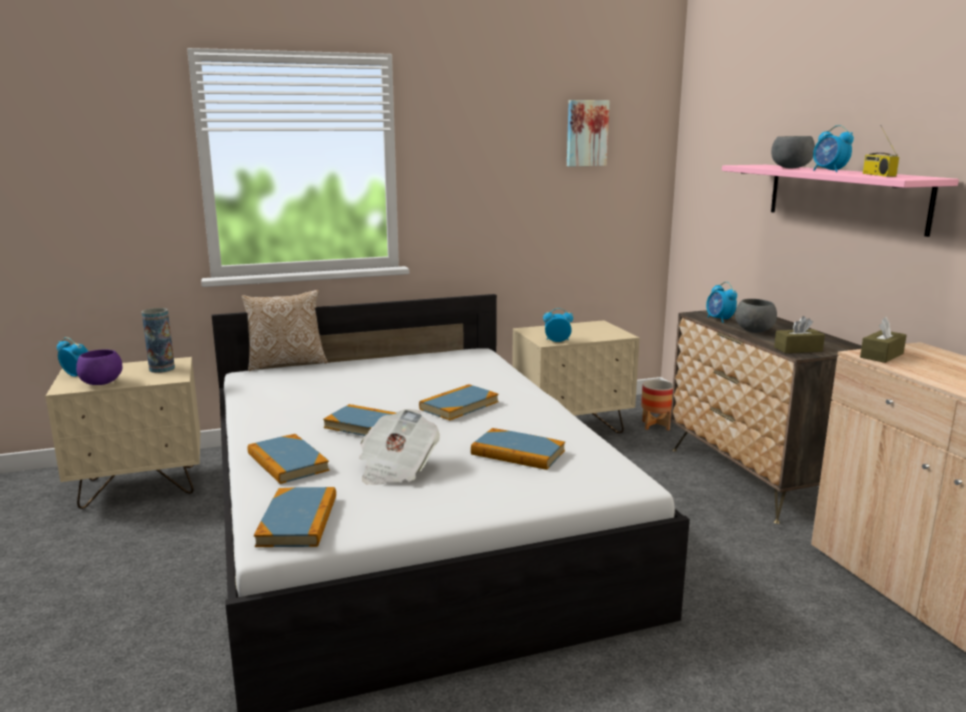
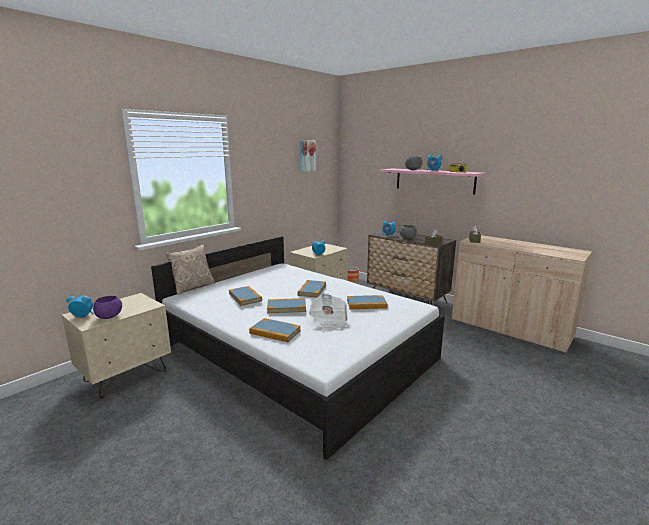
camera: 30 degrees left, 0 degrees up
vase [141,308,175,373] -> none
book [254,487,336,547] -> book moved to [229,286,262,306]

